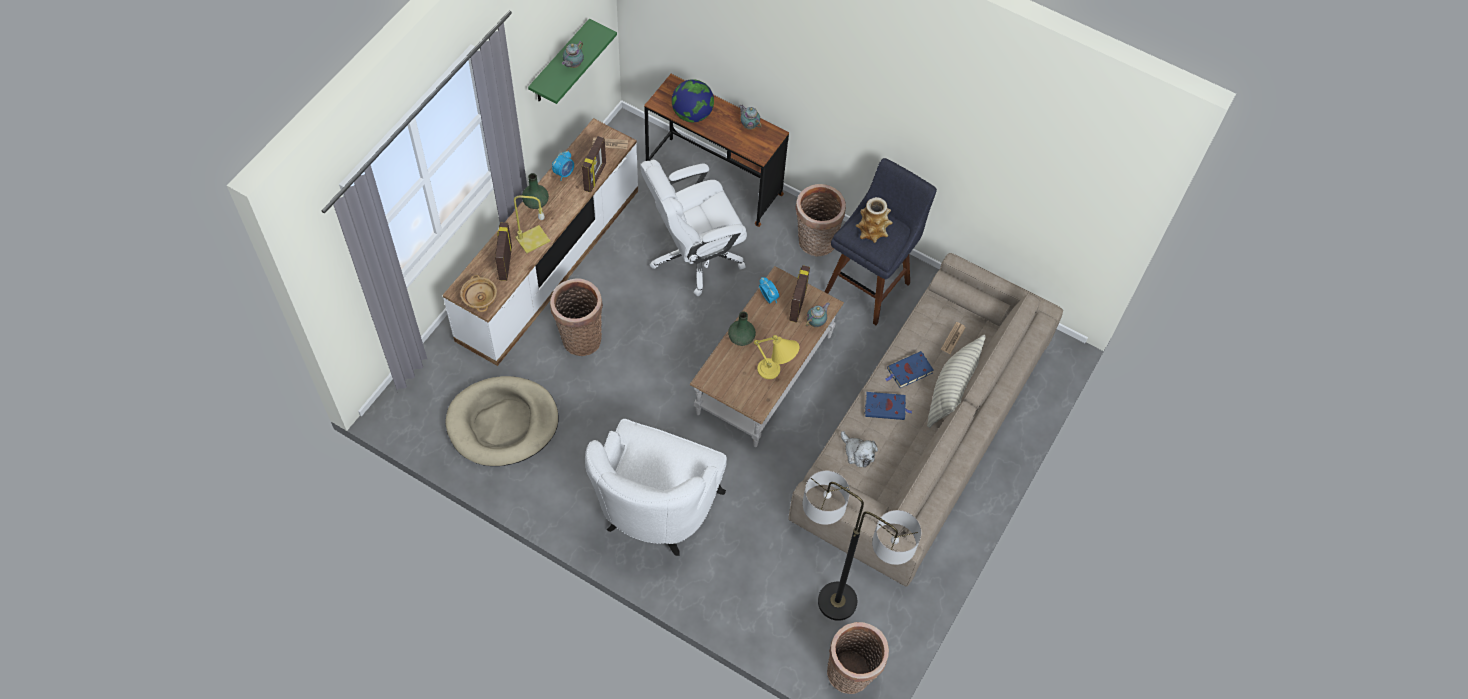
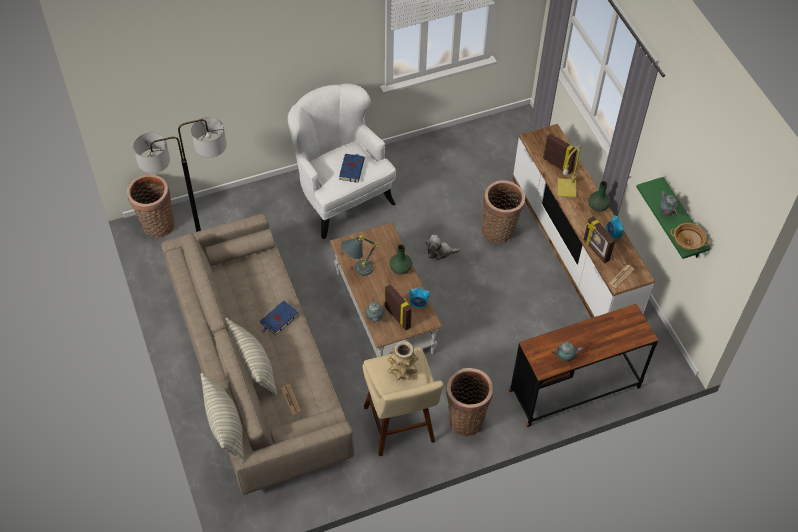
camera: 130 degrees right, 5 degrees down
beige dog bed [445,376,559,466] -> none
beige bowl [460,275,497,312] -> beige bowl moved to [670,223,710,250]
white office chair [640,160,747,296] -> none
globe [672,79,714,122] -> none
yellow table lamp [754,335,799,379] -> grey table lamp [341,235,378,276]
blue stool [825,158,937,325] -> beige stool [362,347,443,456]
plush toy [841,431,878,468] -> plush toy moved to [426,235,460,261]
blue book [885,351,934,388] -> blue book moved to [339,154,365,182]
none -> pillow [201,373,244,464]

